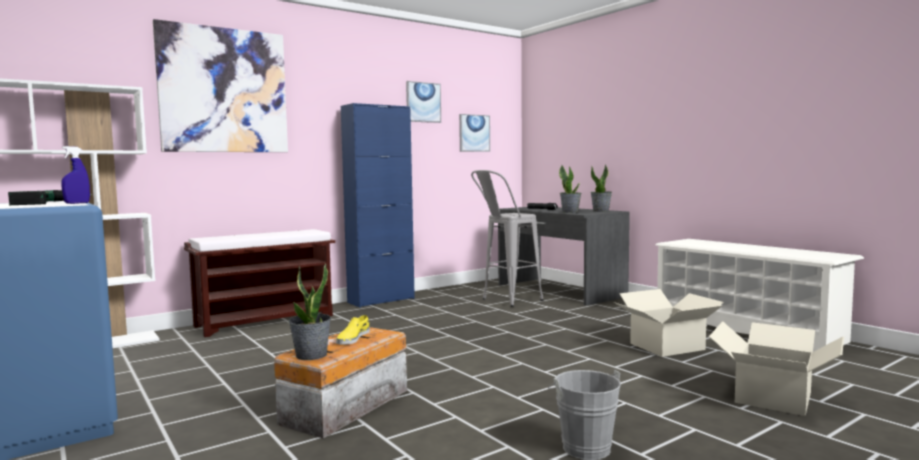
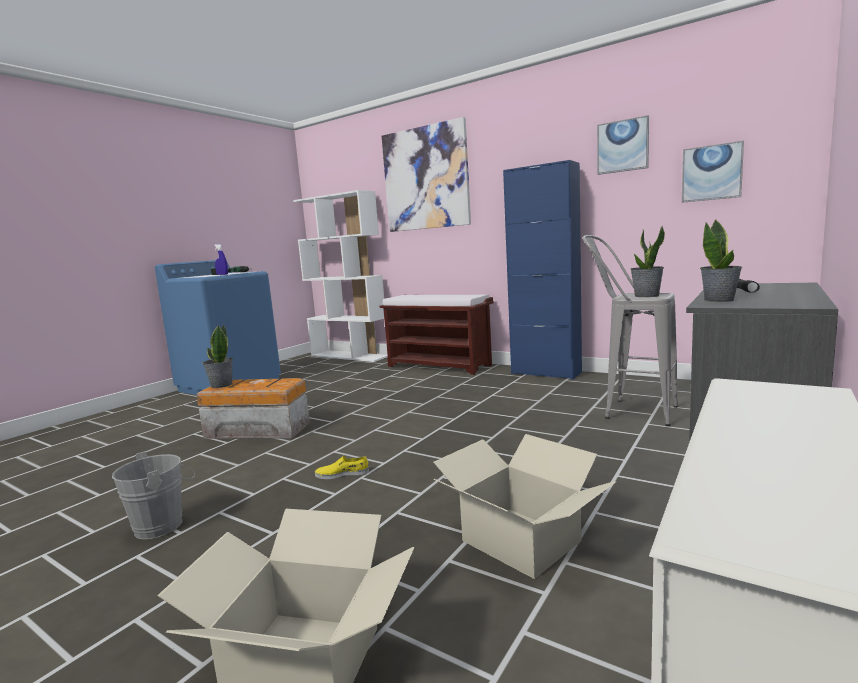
camera: 70 degrees right, 5 degrees up
yellow shoe [336,315,370,345] -> yellow shoe moved to [315,456,369,479]
potted plant [591,164,612,212] -> potted plant moved to [631,225,665,297]

